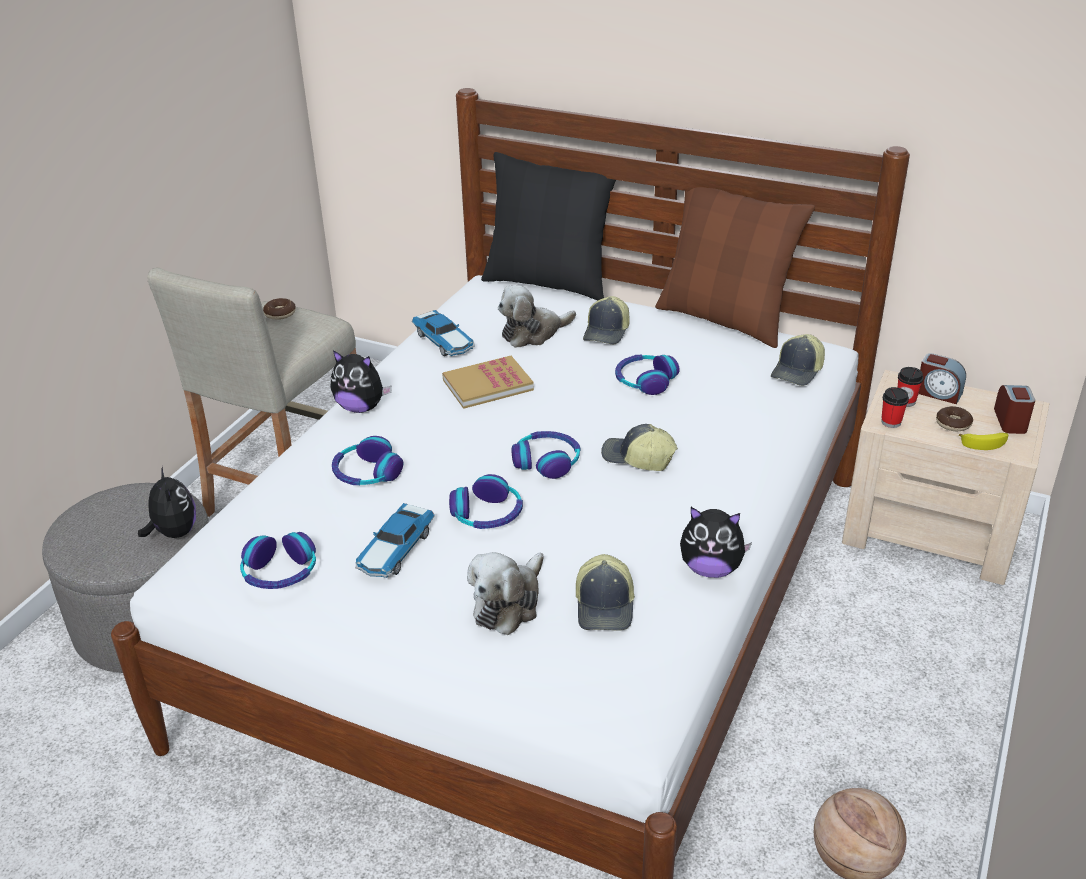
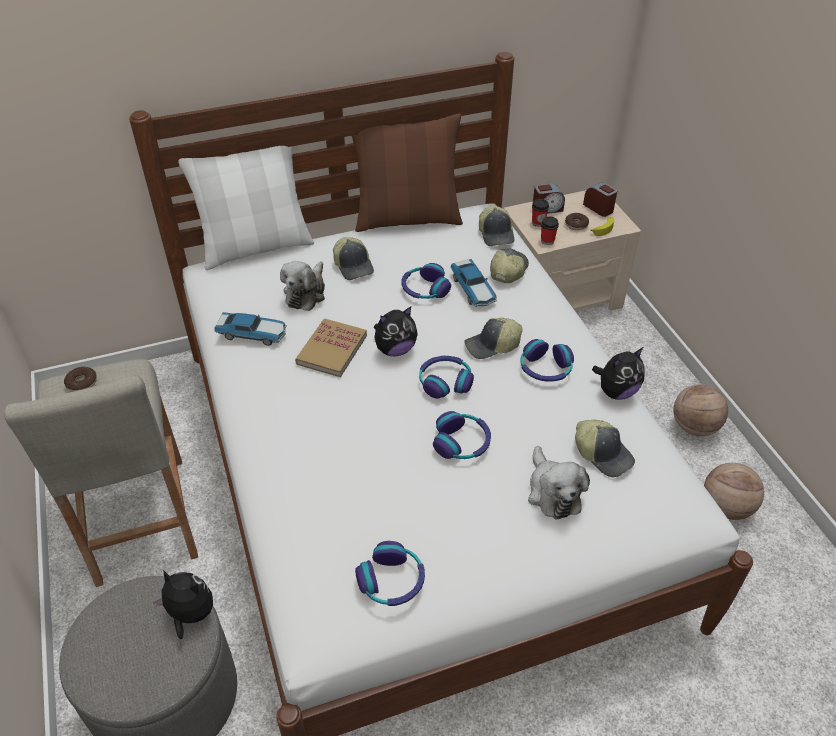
camera: 45 degrees left, 10 degrees up
plush toy [331,350,392,413] -> plush toy moved to [374,306,418,356]
headphones [332,436,403,485] -> headphones moved to [520,339,574,382]
toy car [355,503,435,578] -> toy car moved to [450,259,497,307]
black pillow [481,152,616,300] -> white pillow [178,146,314,270]
none -> cap [490,249,529,283]
none -> basketball [674,384,728,436]

